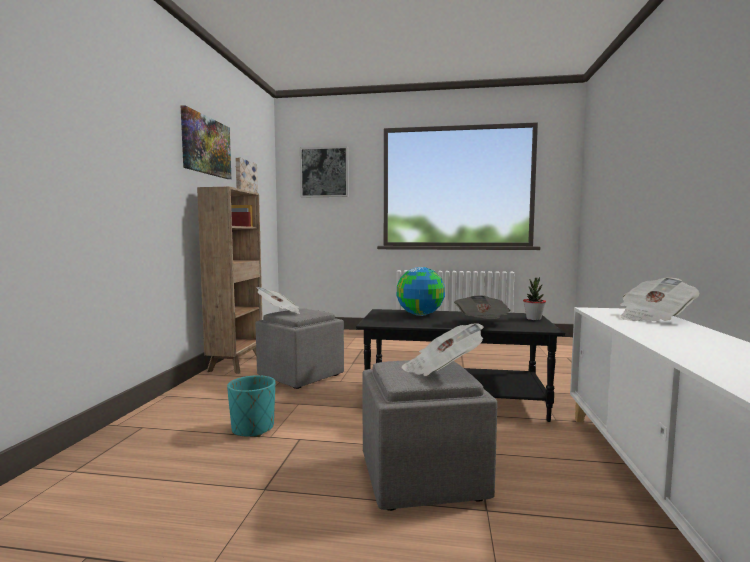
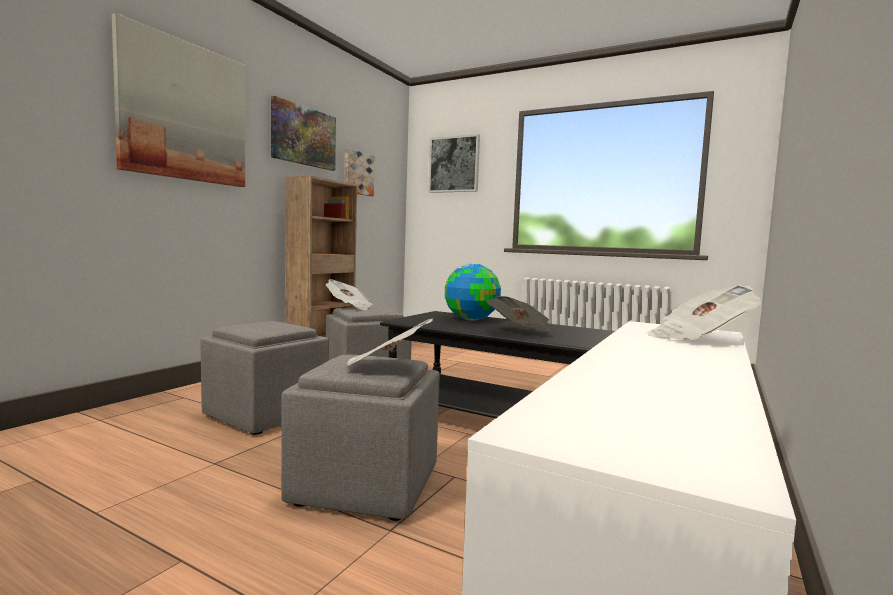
camera: 20 degrees right, 0 degrees up
turquoise planter [227,375,275,437] -> grey ottoman [201,321,329,435]
potted plant [523,277,546,320] -> none
none -> picture [112,13,245,187]

